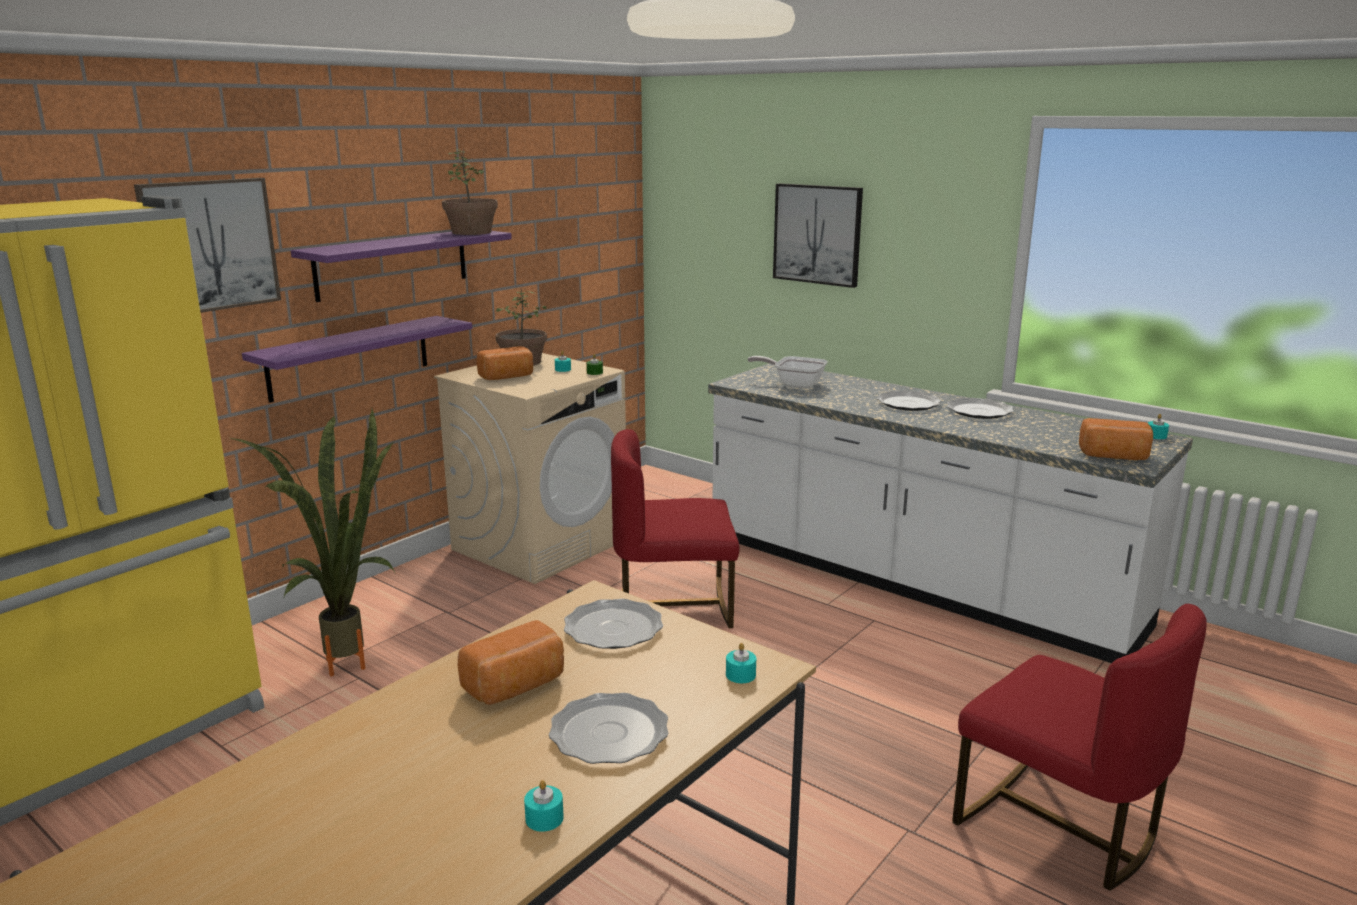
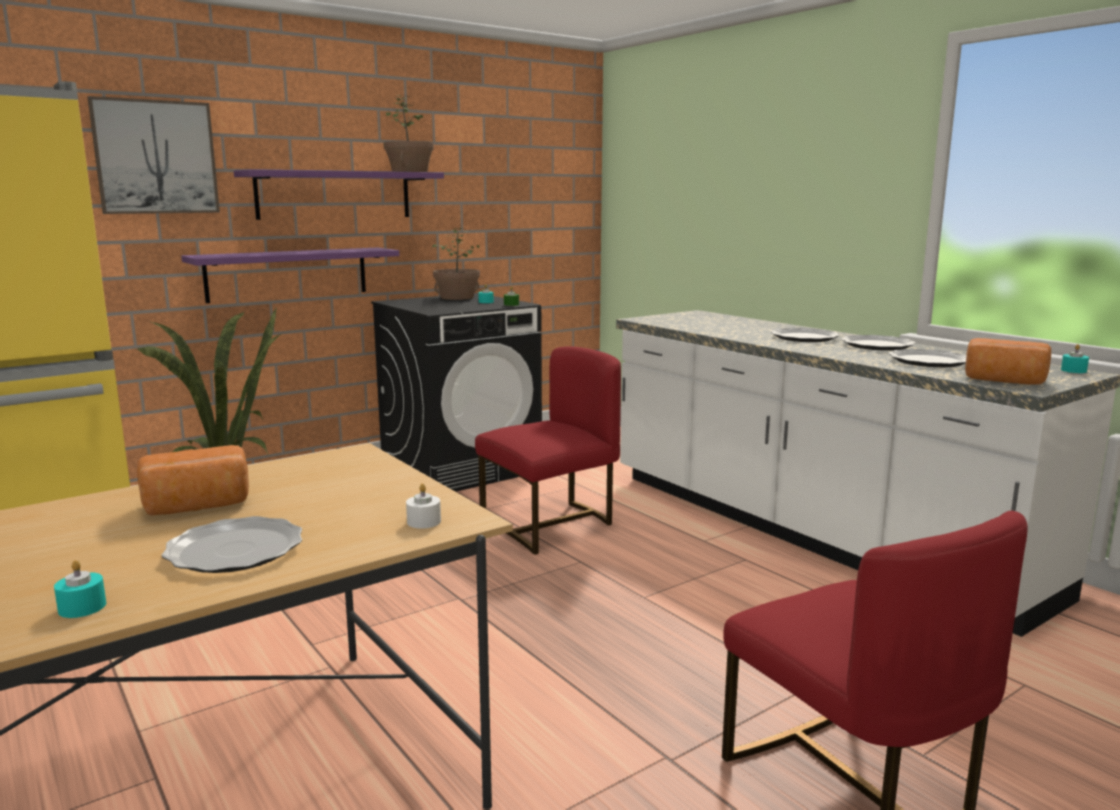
camera: 15 degrees right, 5 degrees down
beige washing machine [434,353,626,584] -> black washing machine [371,293,542,492]
bread [477,346,533,380] -> none
plate [564,599,663,649] -> plate moved to [888,349,966,367]
red chair [611,429,739,628] -> red chair turned 135 degrees clockwise [475,346,621,555]
turquoise candle [726,643,756,683] -> white candle [406,484,441,529]
frying pan [748,356,828,389] -> none
picture [773,183,863,288] -> none

